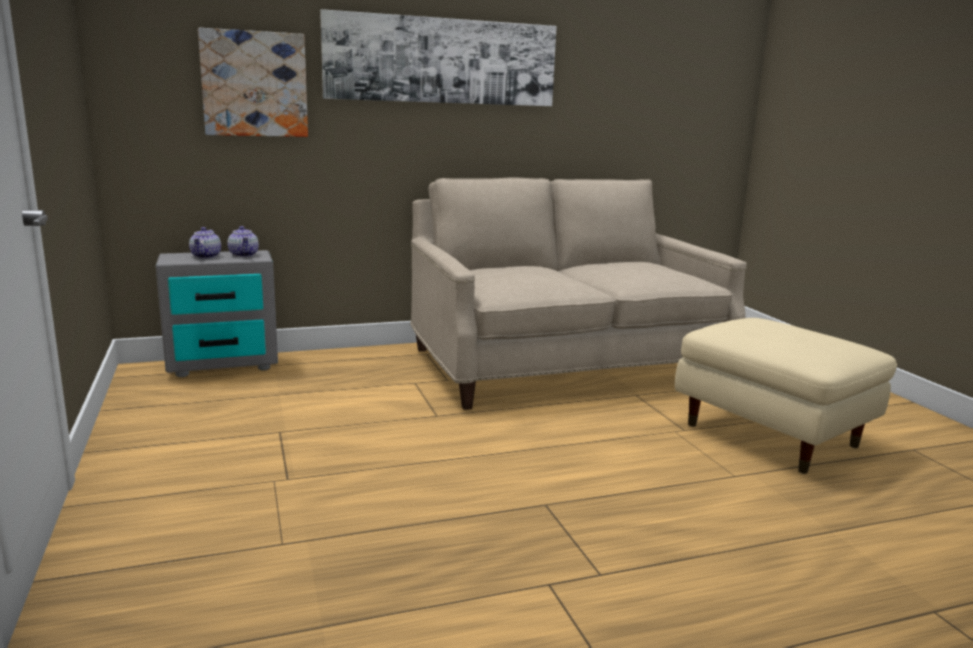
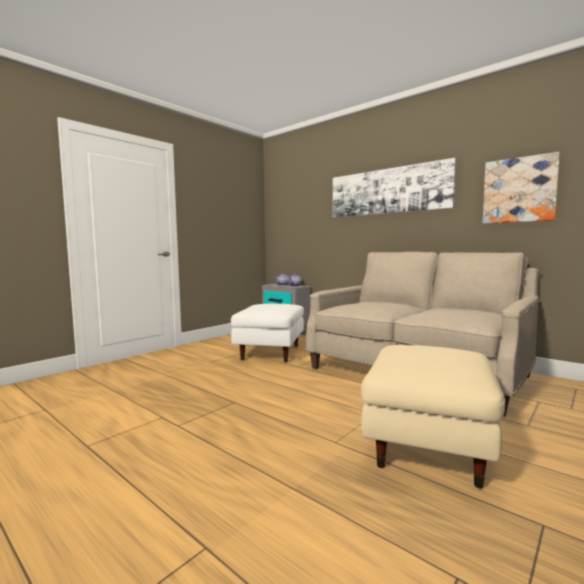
camera: 60 degrees right, 10 degrees down
picture [198,28,308,137] -> picture moved to [482,152,560,224]
none -> white ottoman [231,304,304,363]

